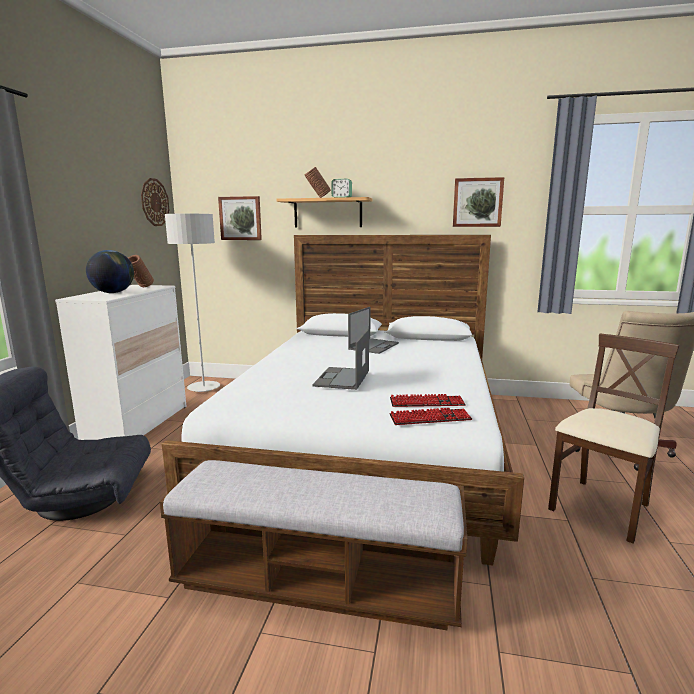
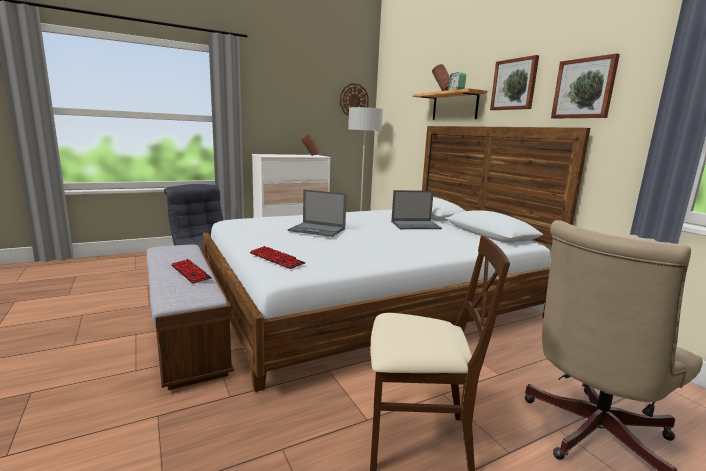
camera: 50 degrees right, 0 degrees up
globe [86,250,134,293] -> none
picture [218,196,262,240] -> picture moved to [490,55,539,110]
laptop [313,329,369,390] -> laptop turned 135 degrees counterclockwise [288,189,347,237]
keyboard [390,394,466,407] -> keyboard moved to [171,259,212,284]

